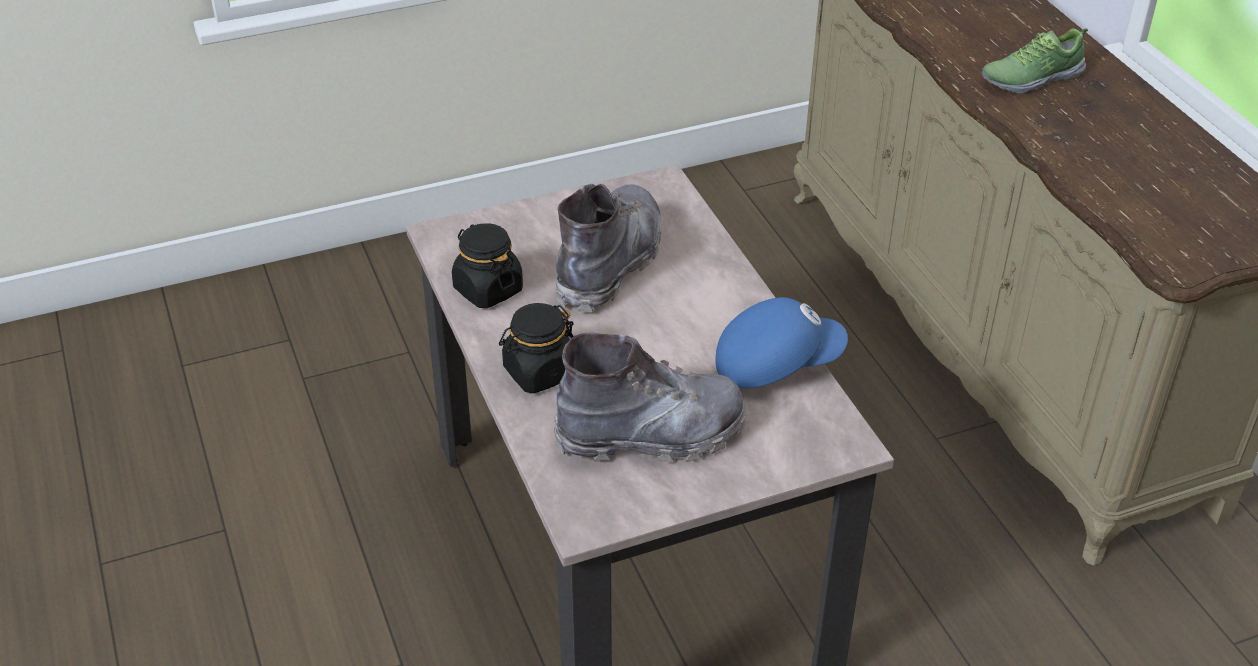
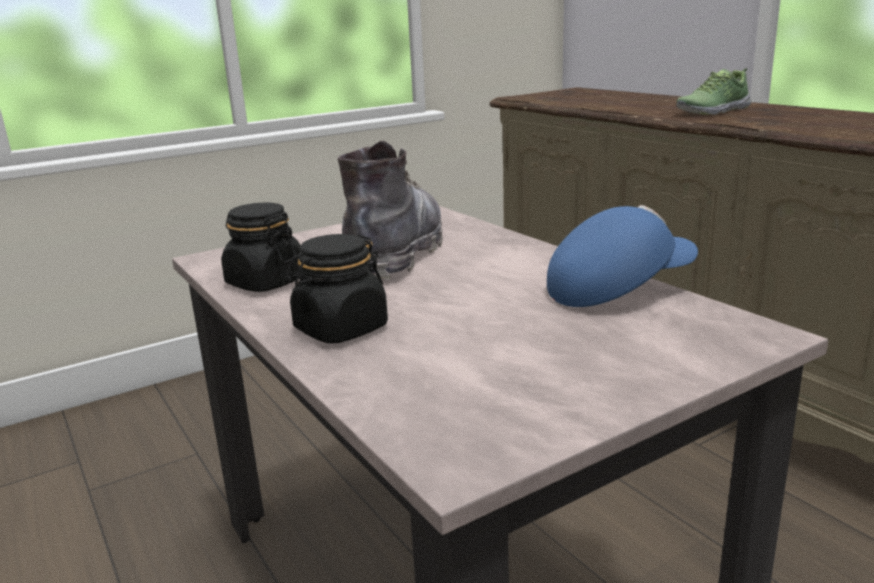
camera: 10 degrees left, 20 degrees down
grey boot [554,332,746,462] -> none

